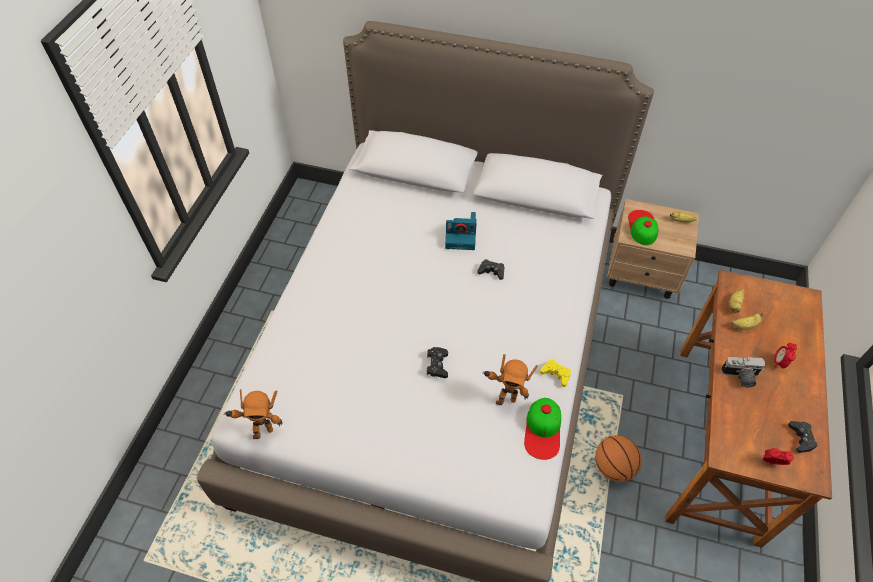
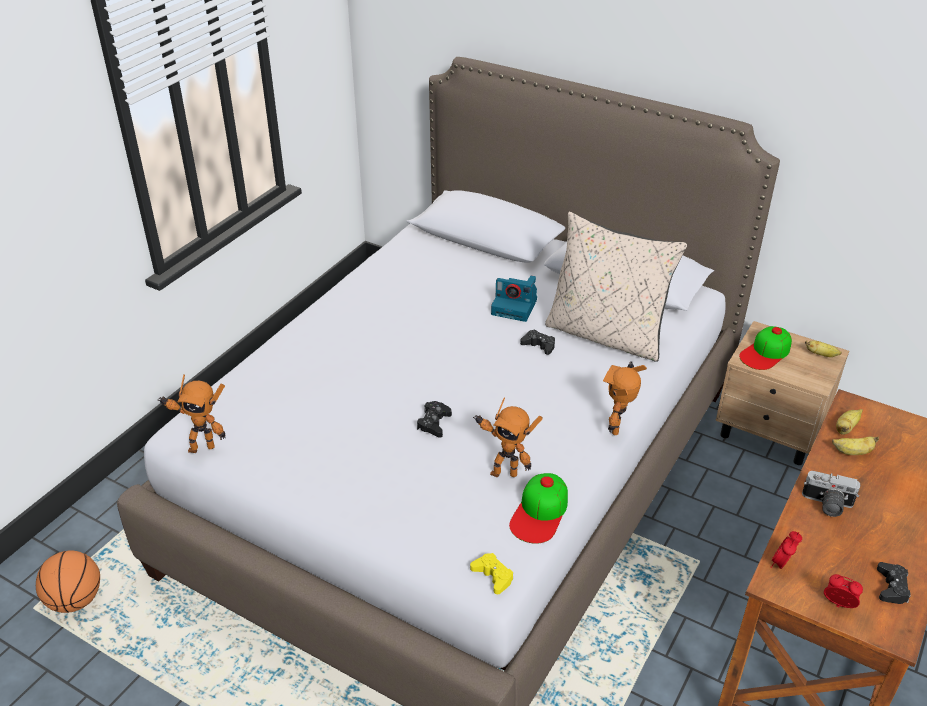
camera: 15 degrees right, 15 degrees down
yellow game controller [540,359,571,387] -> yellow game controller moved to [470,553,513,594]
basketball [595,435,642,482] -> basketball moved to [36,551,100,613]
cap [628,210,658,245] -> cap turned 150 degrees counterclockwise [739,326,792,370]
alarm clock [774,343,797,368] -> alarm clock moved to [770,531,802,569]
none -> beige pillow [545,211,687,362]
none -> toy robot [603,361,647,435]

